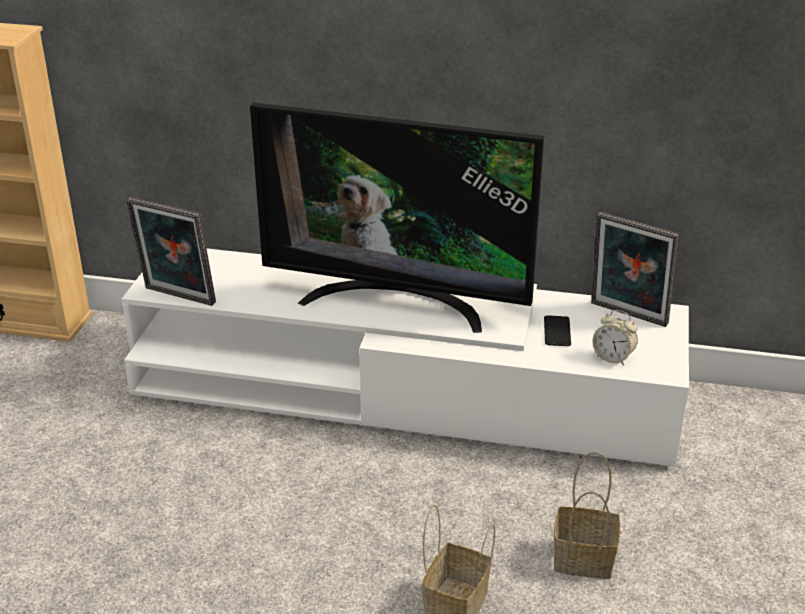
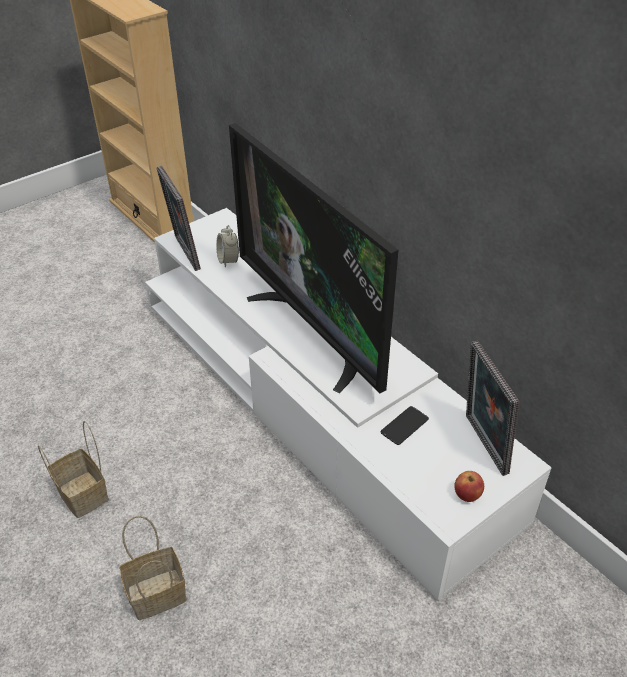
camera: 40 degrees right, 10 degrees up
basket [554,452,620,579] -> basket moved to [38,421,109,518]
alarm clock [592,310,638,366] -> alarm clock moved to [216,225,239,268]
none -> apple [454,471,484,502]

